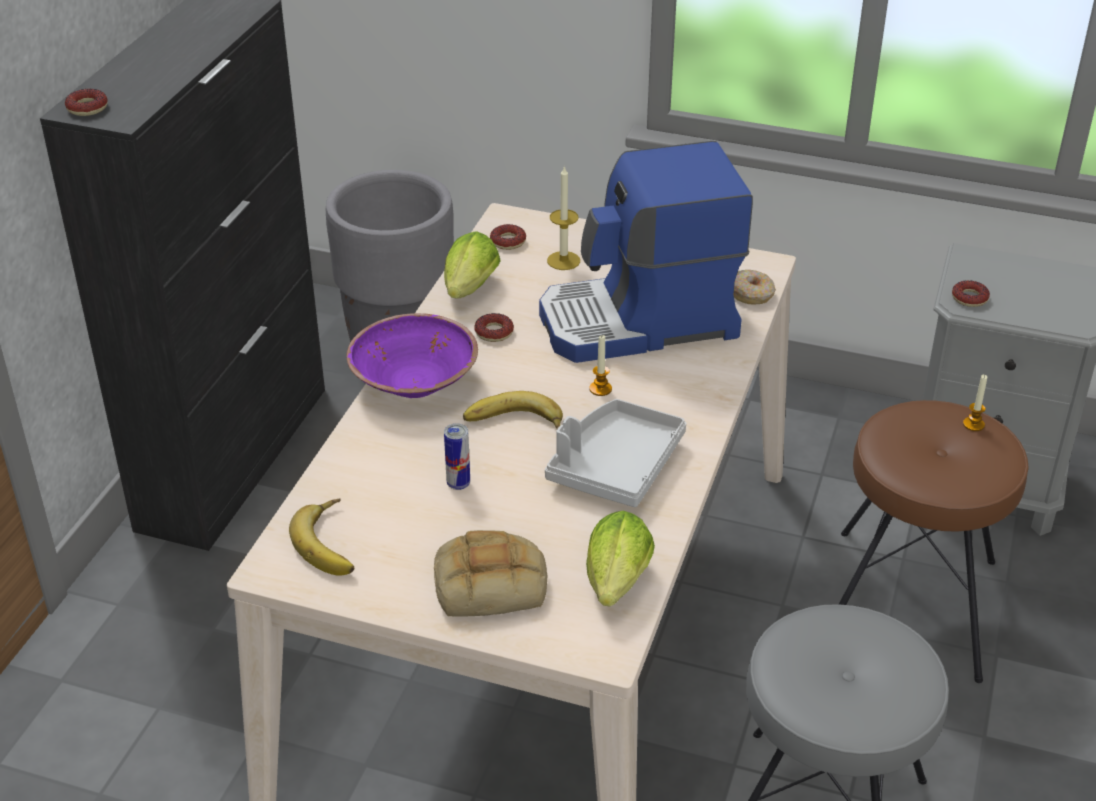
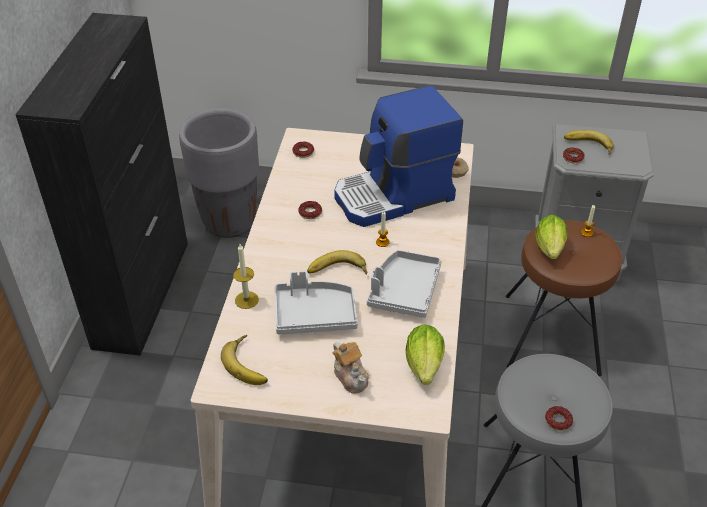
camera: 10 degrees left, 5 degrees up
donut [65,89,108,116] -> donut moved to [545,406,573,431]
purple bowl [346,313,478,398] -> none
bread [434,530,548,617] -> teapot [332,342,369,394]
lettuce [444,231,501,299] -> lettuce moved to [535,215,567,259]
can [444,423,470,490] -> grey tray [274,271,358,334]
candle [547,165,580,270] -> candle moved to [233,244,259,309]
none -> banana [564,130,614,155]

